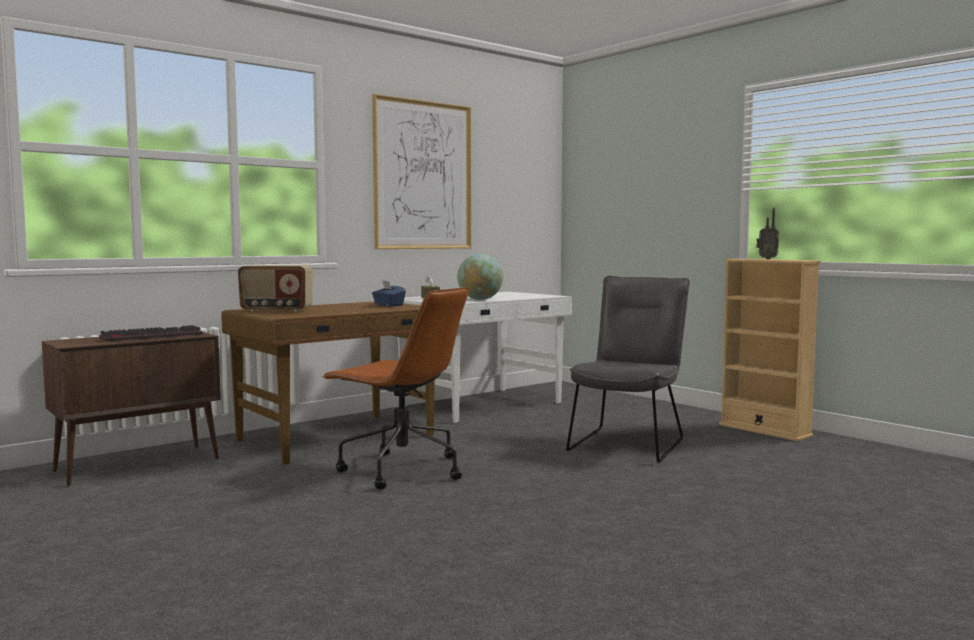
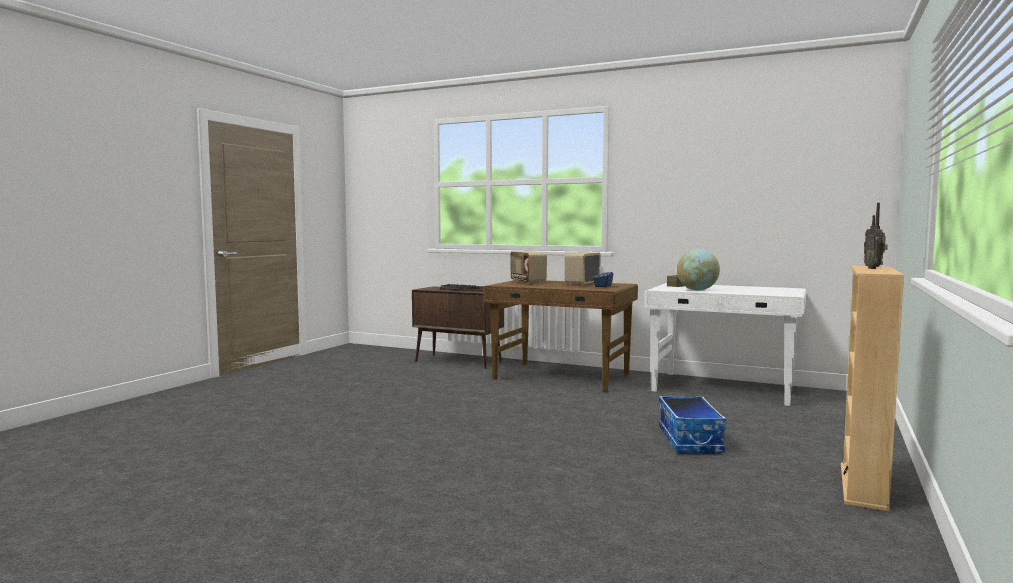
camera: 65 degrees right, 0 degrees up
brown office chair [322,287,468,489] -> none
picture [372,94,471,249] -> none
grey chair [566,276,690,463] -> storage box [659,396,726,454]
none -> radio [565,252,601,286]

